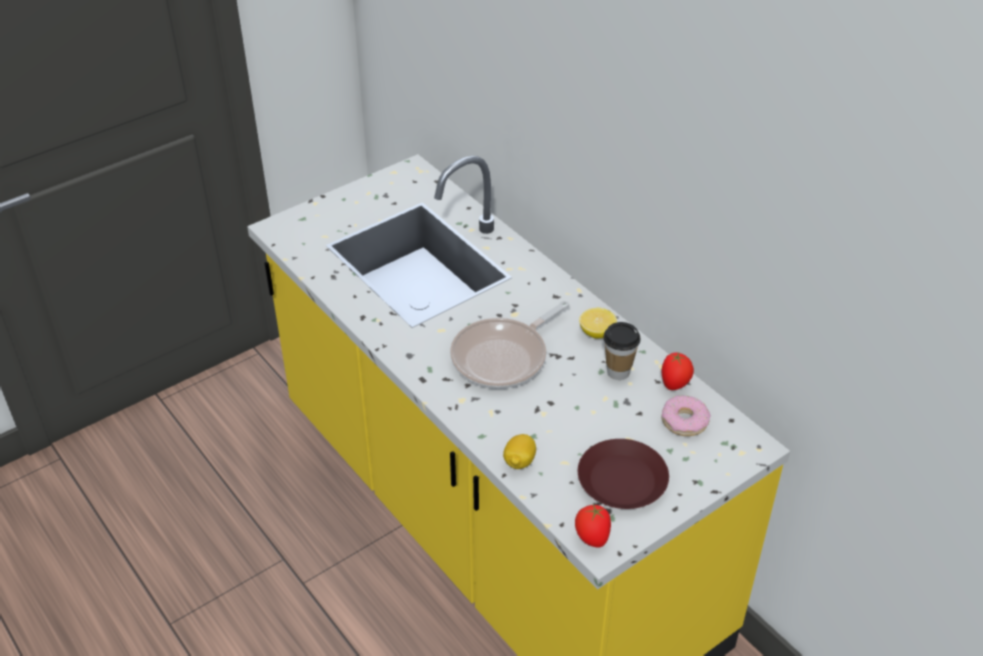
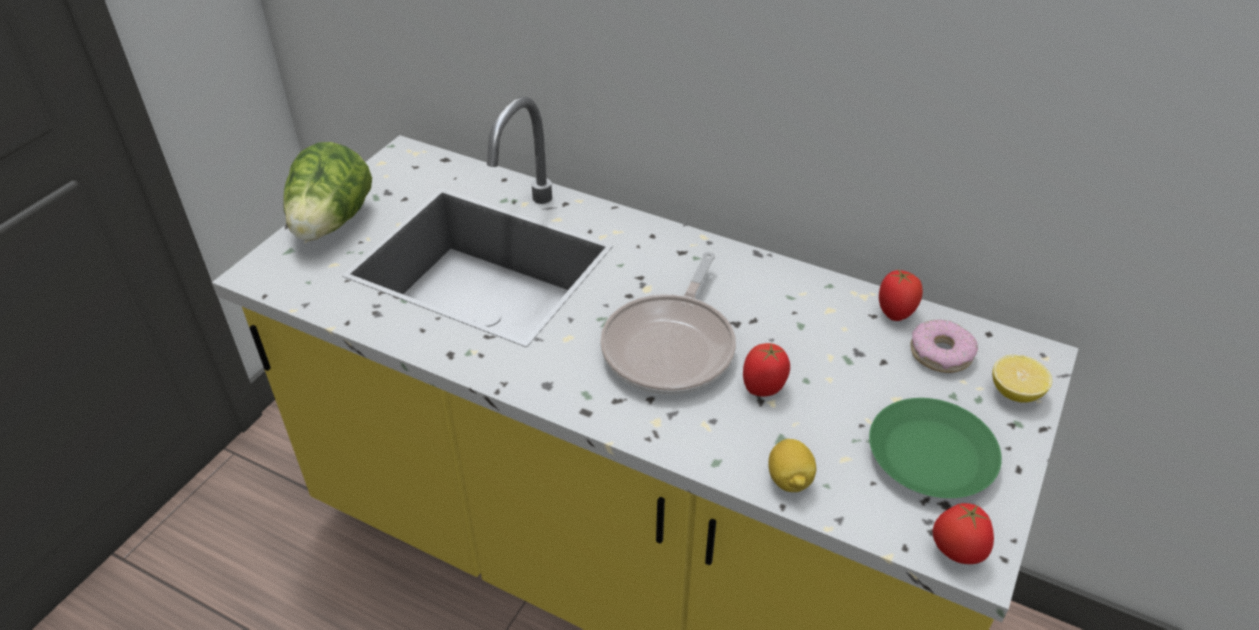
camera: 25 degrees left, 0 degrees up
brown plate [578,439,669,509] -> green plate [869,398,1002,498]
lemon [579,308,617,339] -> lemon moved to [992,355,1052,403]
cup [603,322,641,380] -> none
none -> lettuce [283,142,372,241]
none -> tomato [743,343,790,397]

